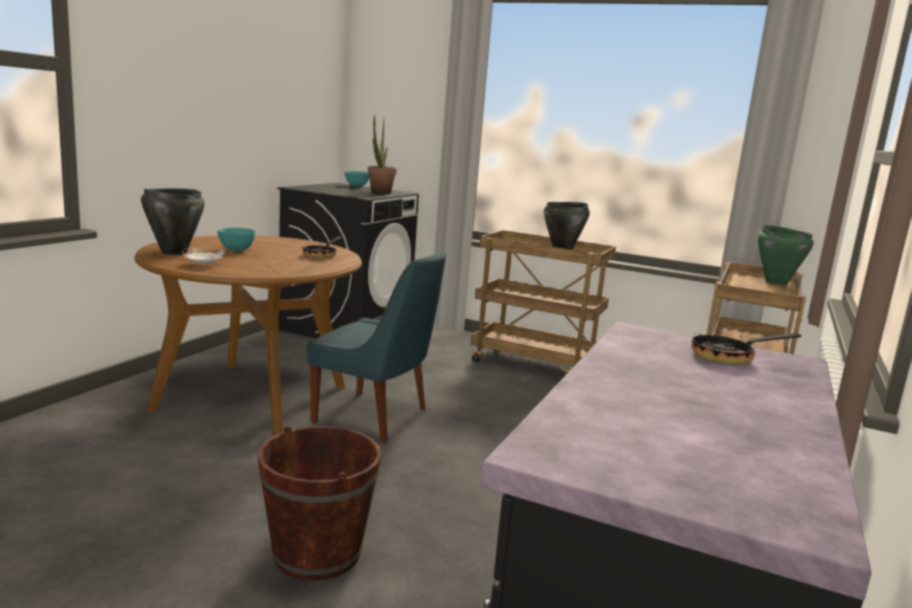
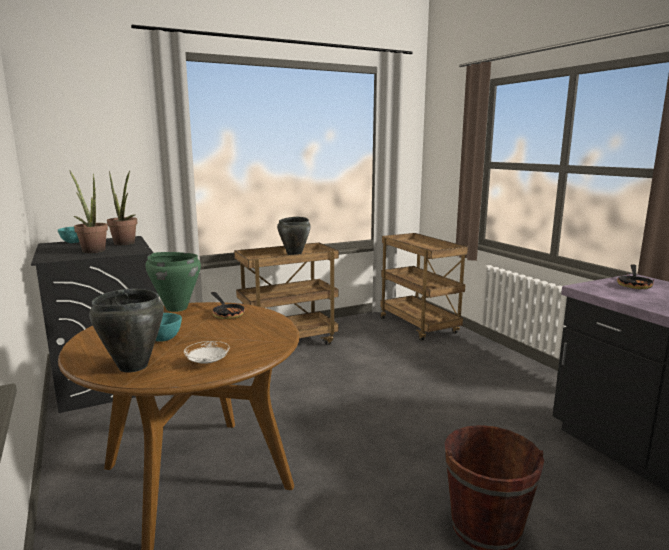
camera: 50 degrees left, 0 degrees up
blue chair [307,250,446,442] -> none
green cooking pot [758,225,814,285] -> green cooking pot moved to [145,252,201,312]
none -> potted plant [69,170,108,253]

